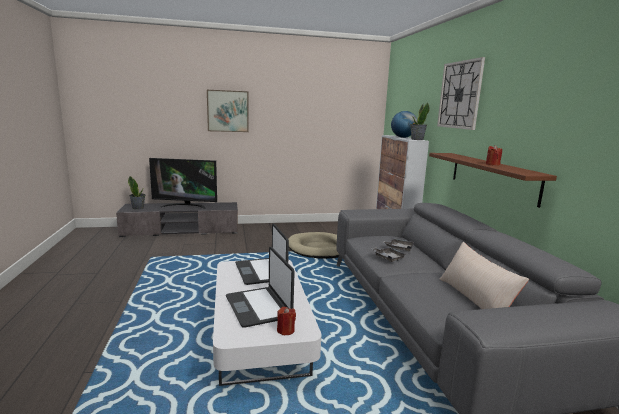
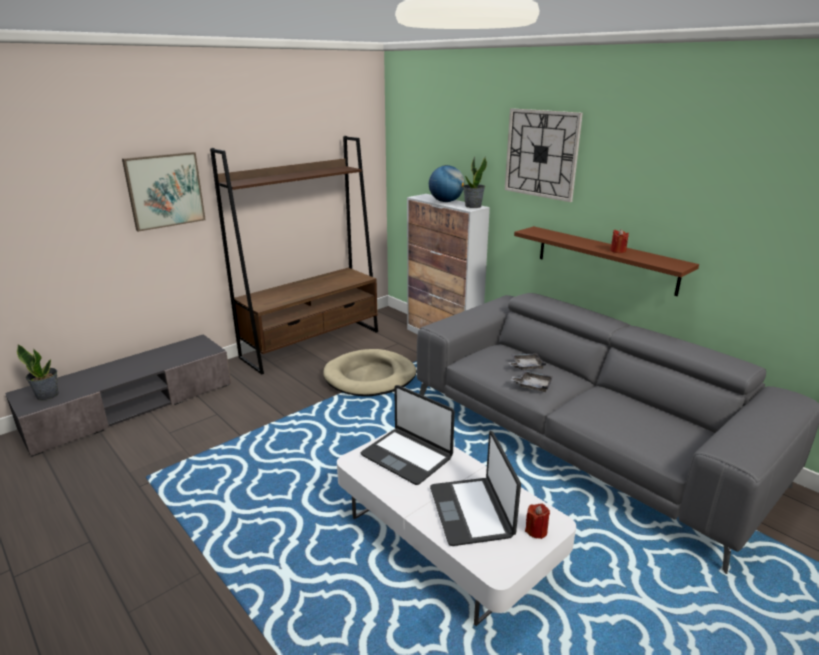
camera: 30 degrees left, 10 degrees up
television [149,158,217,209] -> none
laptop [226,247,295,328] -> laptop turned 45 degrees clockwise [430,431,521,546]
beige pillow [440,242,529,309] -> none
none -> brown bookcase [210,136,378,375]

